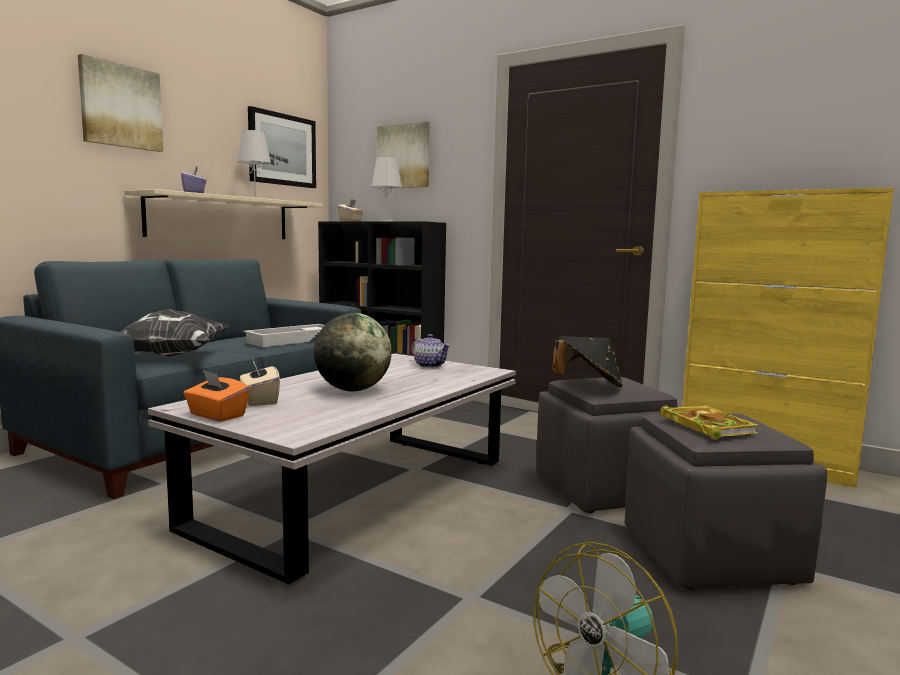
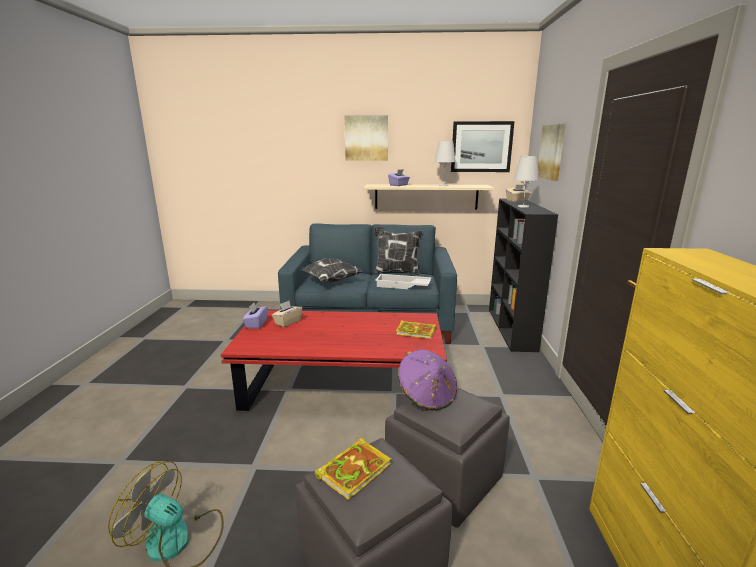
camera: 60 degrees right, 10 degrees up
white coffee table [148,353,516,584] -> red coffee table [221,310,447,411]
orange tissue box [183,370,250,422] -> purple tissue box [243,303,268,329]
globe [314,313,392,392] -> none
teapot [411,334,451,368] -> book [396,320,436,339]
black hat [552,336,622,387] -> purple hat [399,350,457,410]
none -> pillow [374,226,422,275]

